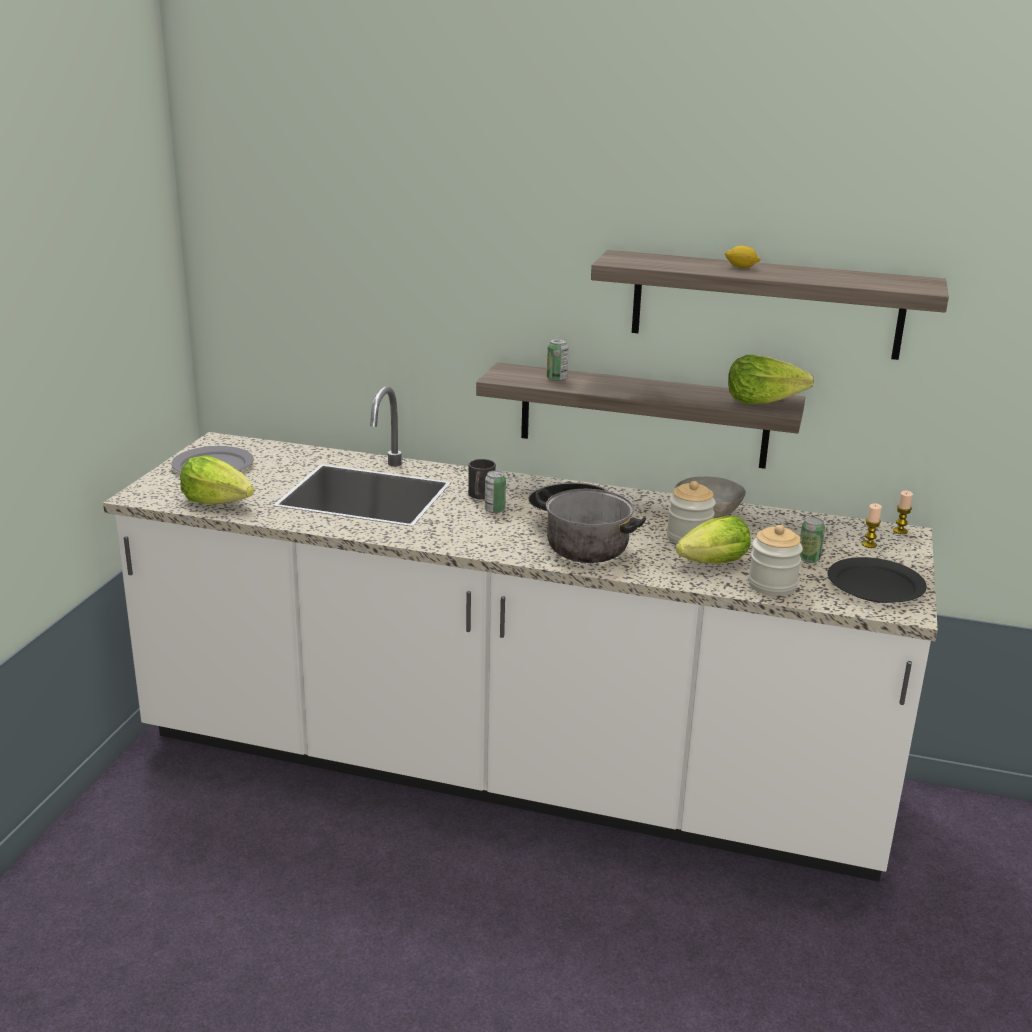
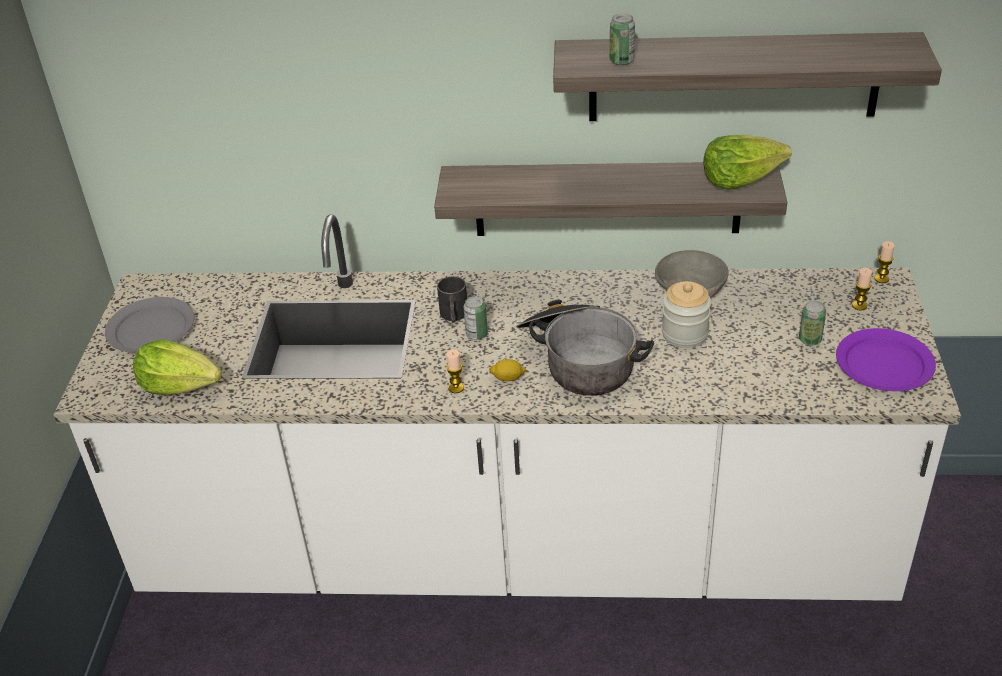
camera: 10 degrees left, 15 degrees up
can [547,339,569,381] -> can moved to [610,13,635,66]
lettuce [676,516,751,564] -> none
lemon [725,245,761,268] -> lemon moved to [489,359,526,381]
jar [748,525,803,596] -> none
black plate [828,557,927,603] -> purple plate [836,328,936,391]
none -> candle [446,349,464,393]

